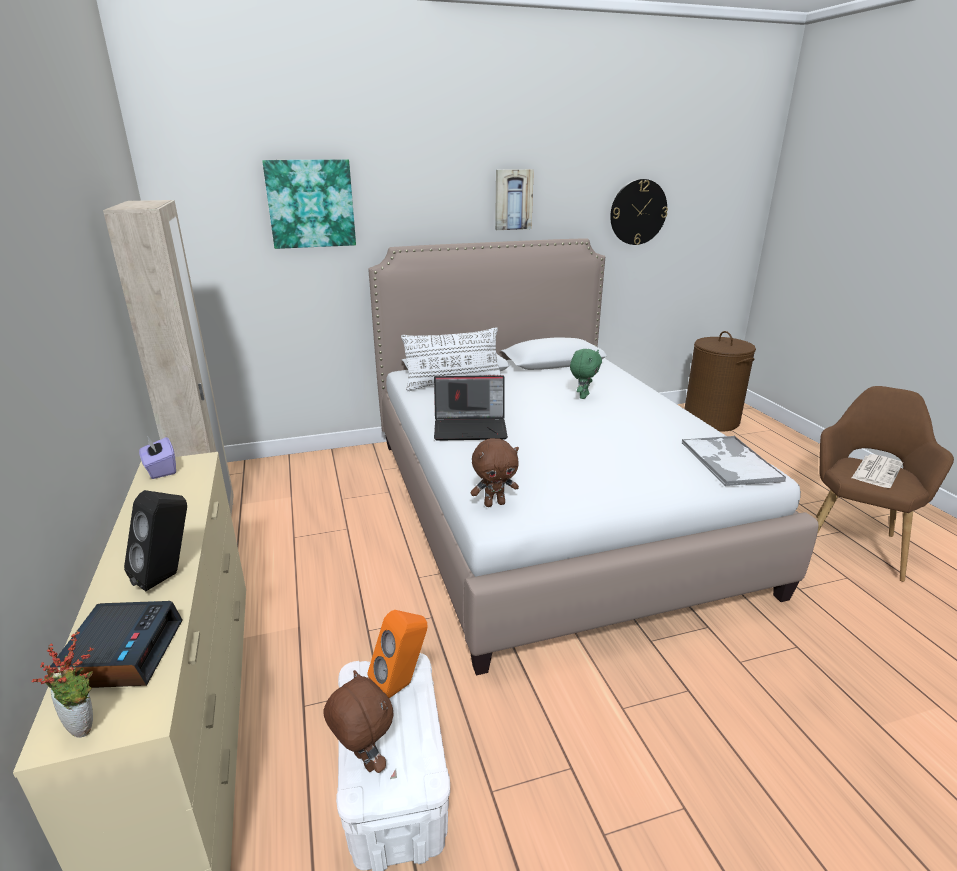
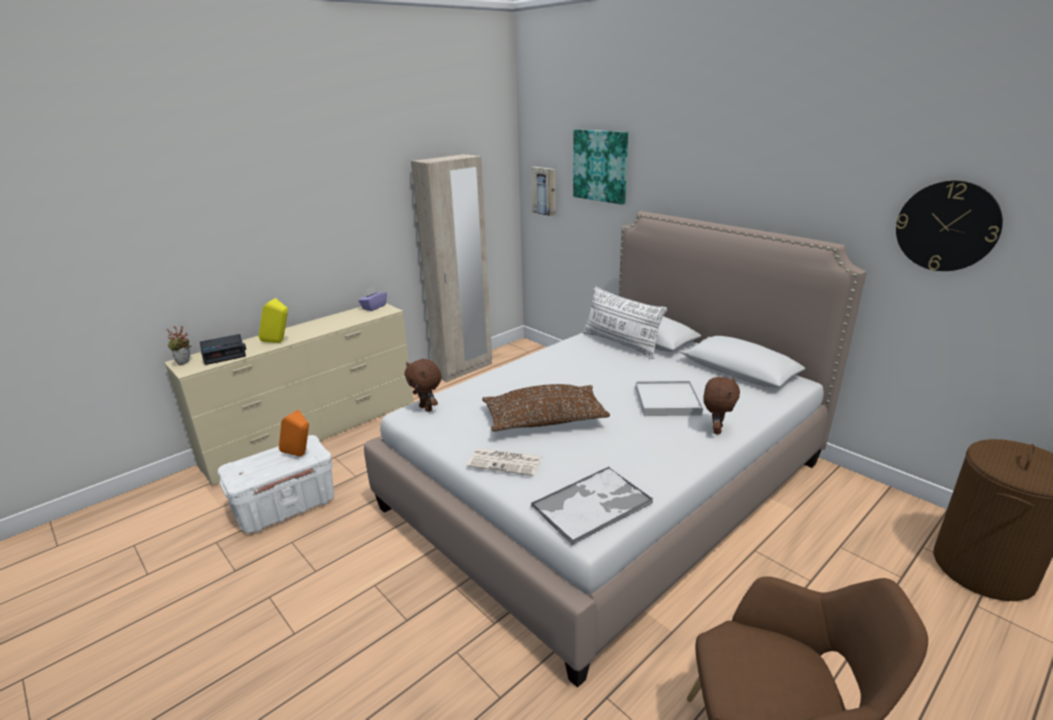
camera: 65 degrees right, 0 degrees up
black speaker [124,490,187,592] -> yellow speaker [259,298,288,343]
brown plush toy [323,670,394,773] -> brown plush toy moved to [703,377,740,434]
laptop [434,375,508,441] -> none
picture [495,169,534,230] -> picture moved to [531,167,556,216]
green plush toy [570,349,602,399] -> white tray [636,381,703,416]
newspaper [852,454,903,488] -> newspaper moved to [467,448,542,476]
none -> brown pillow [482,384,610,432]

